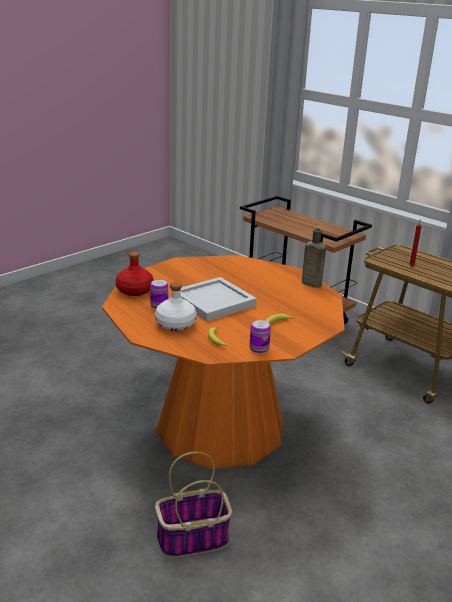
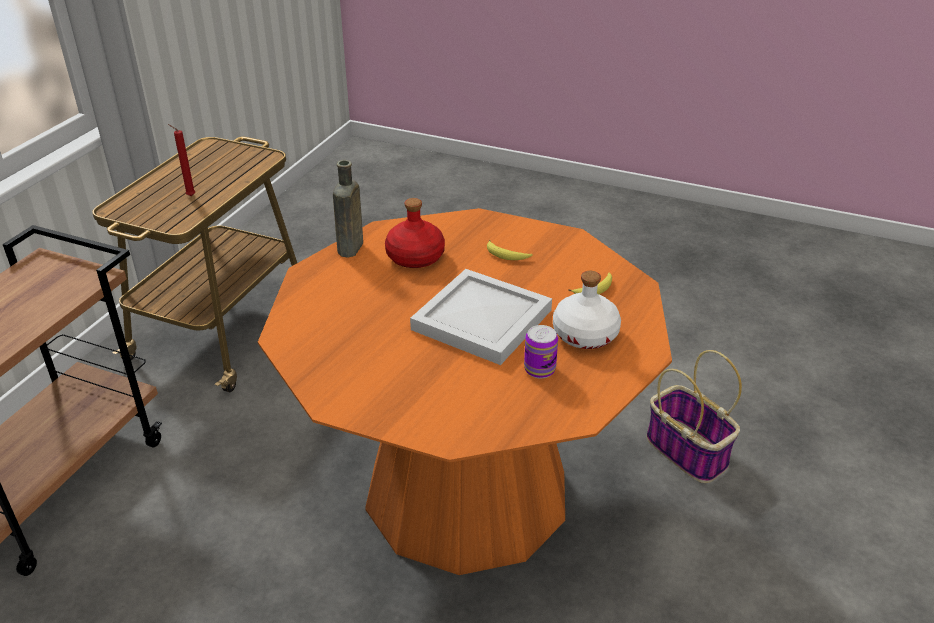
camera: 110 degrees left, 10 degrees up
red bottle [116,252,154,296] -> red bottle moved to [385,198,445,268]
can [249,320,271,354] -> none

